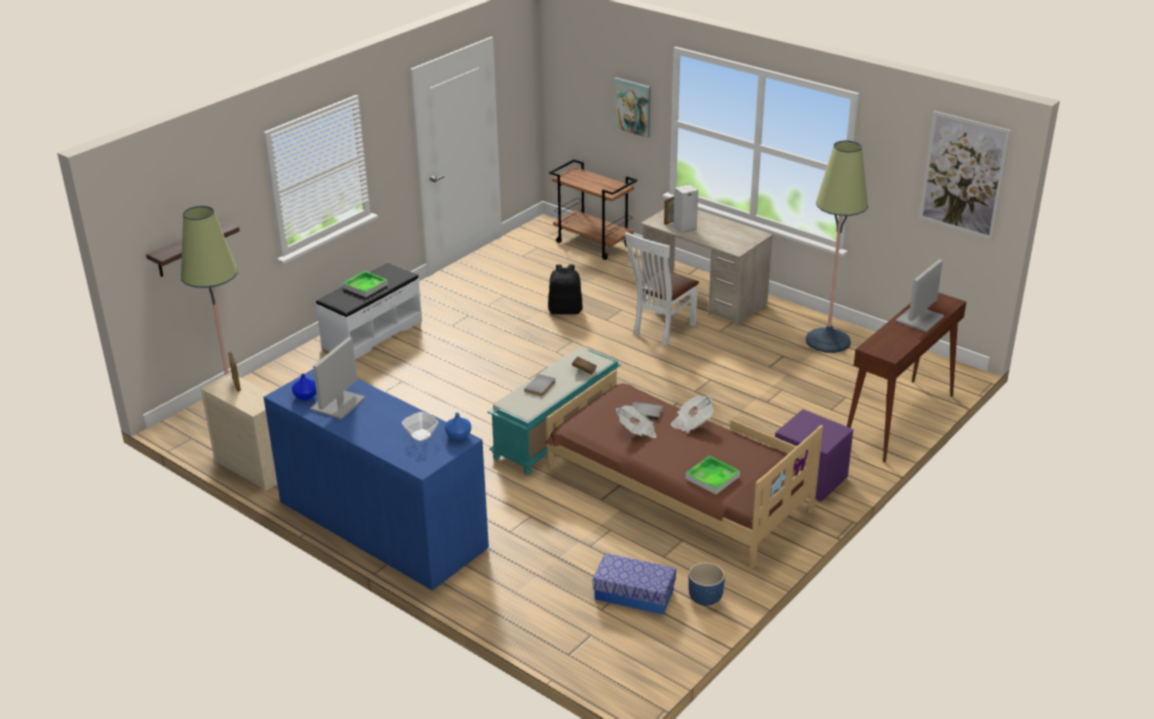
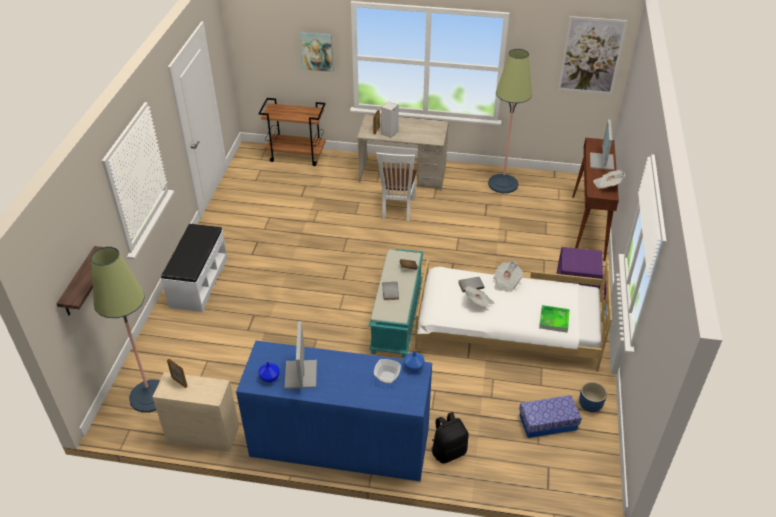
camera: 30 degrees left, 10 degrees up
tray [343,271,388,297] -> none
brown bed [544,370,823,569] -> white bed [415,259,612,372]
black backpack [548,264,583,314] -> black backpack moved to [432,412,469,464]
none -> newspaper [593,170,625,189]

